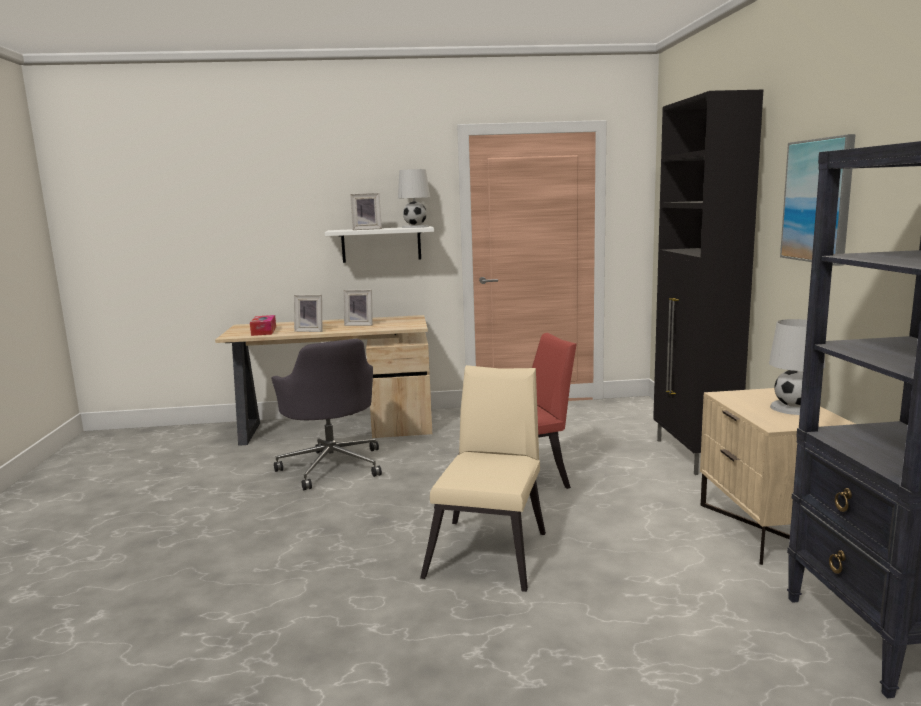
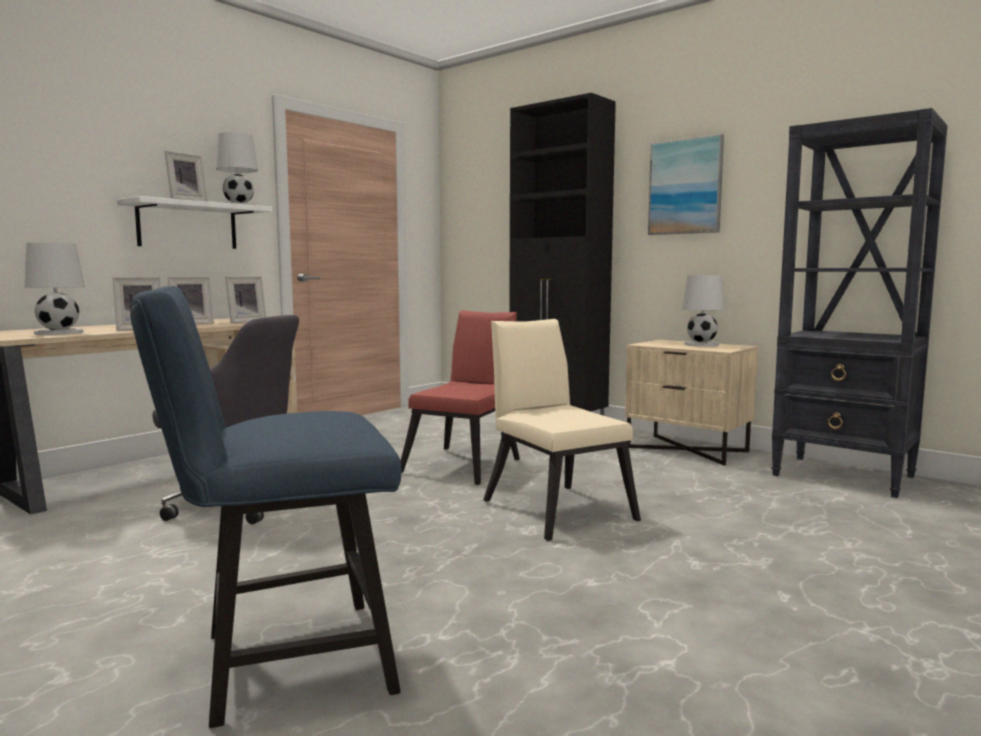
camera: 45 degrees left, 5 degrees down
tissue box [250,315,276,336] -> white table lamp [25,243,85,335]
none -> blue chair [130,286,401,728]
none -> picture frame [225,276,266,323]

